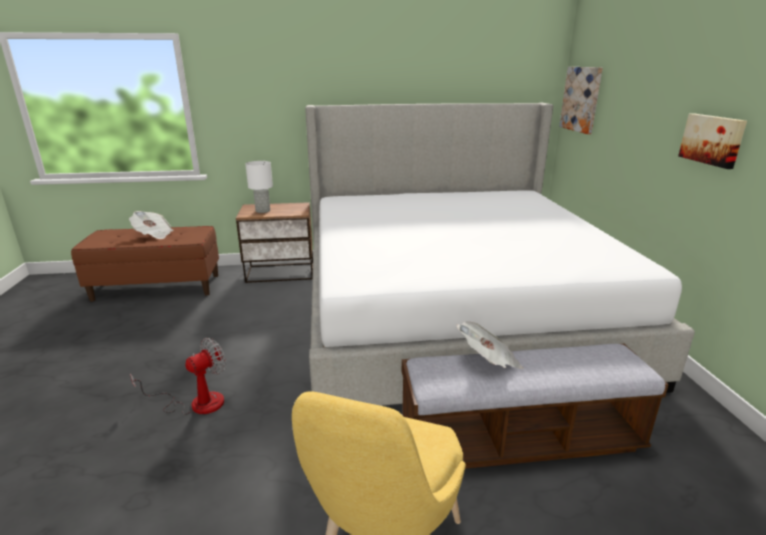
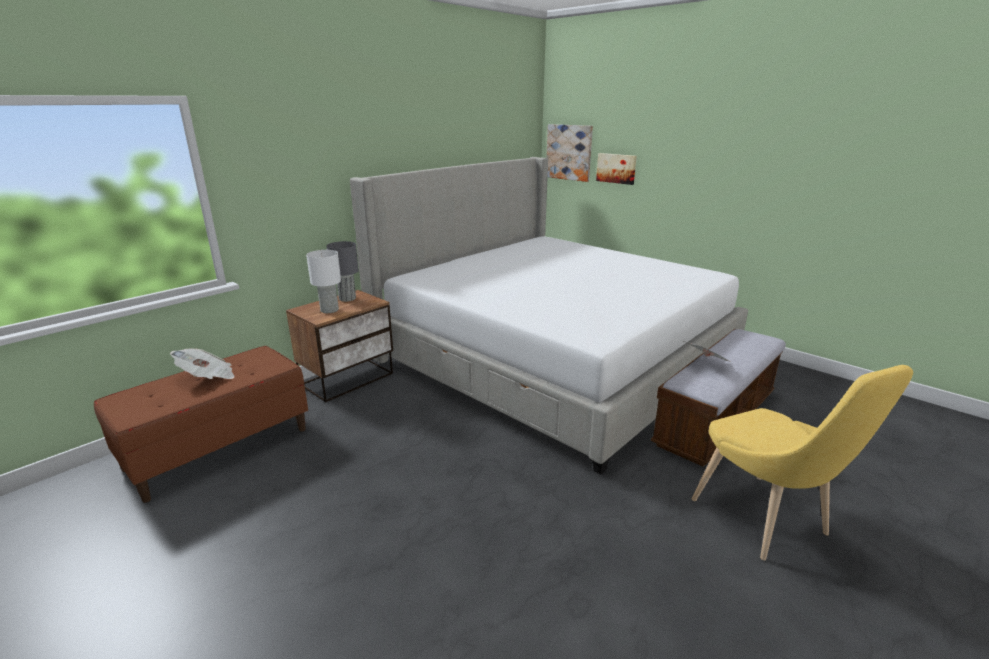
camera: 40 degrees left, 0 degrees up
fan [130,338,226,415] -> none
picture [678,114,747,169] -> picture moved to [596,153,637,185]
none -> grey table lamp [326,241,359,302]

